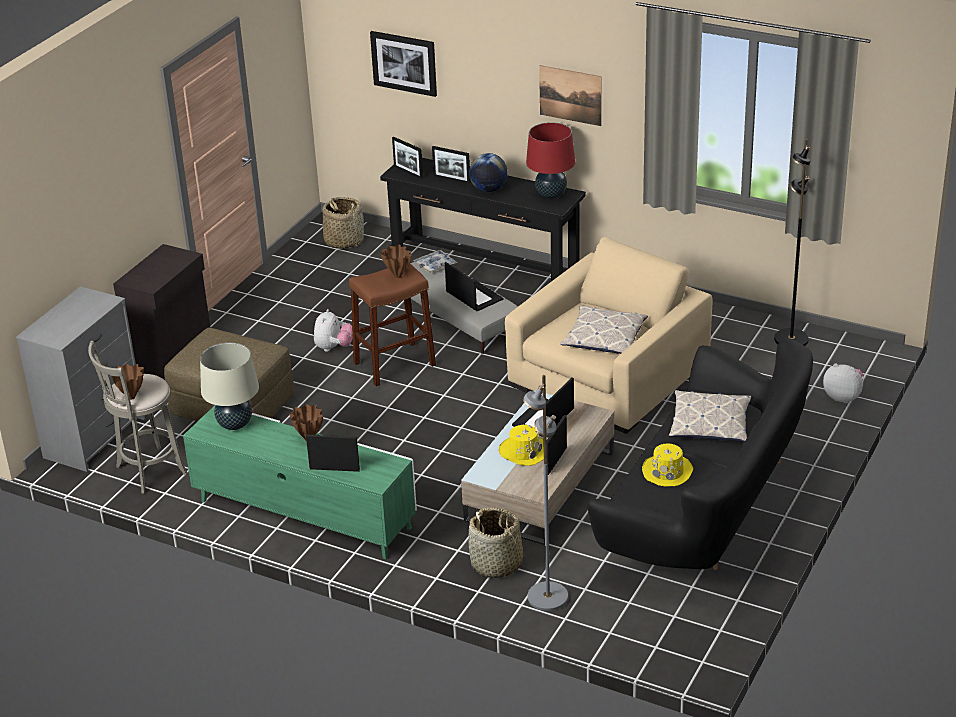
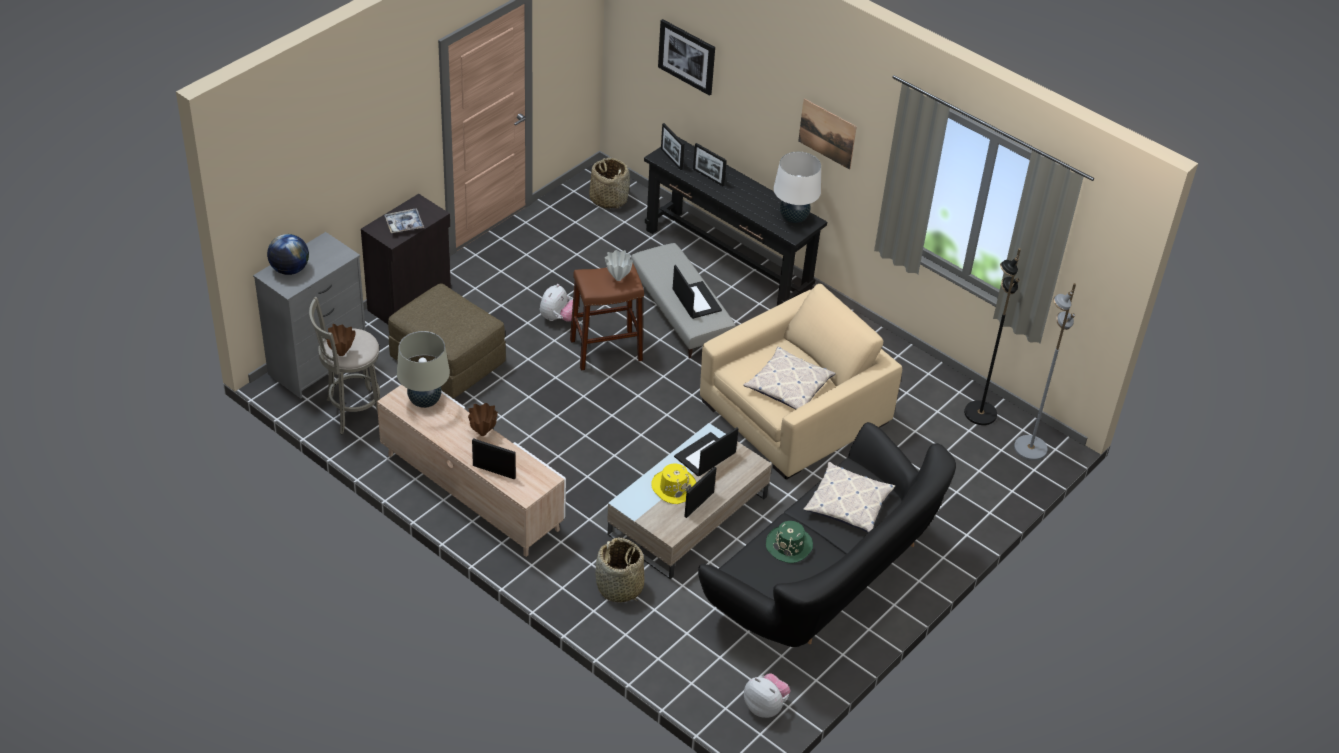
camera: 10 degrees right, 10 degrees up
green tv stand [183,405,417,559] -> beige tv stand [377,384,566,557]
brown vase [381,245,412,278] -> white vase [605,250,633,281]
tray [413,250,457,273] -> tray moved to [385,209,424,233]
globe [469,153,508,192] -> globe moved to [267,234,309,275]
grey floor lamp [523,375,568,611] -> grey floor lamp moved to [1014,283,1076,461]
red table lamp [526,122,575,199] -> white table lamp [773,152,821,223]
yellow hat [642,444,693,486] -> green hat [766,521,813,563]
plush toy [823,363,864,403] -> plush toy moved to [744,673,790,718]

